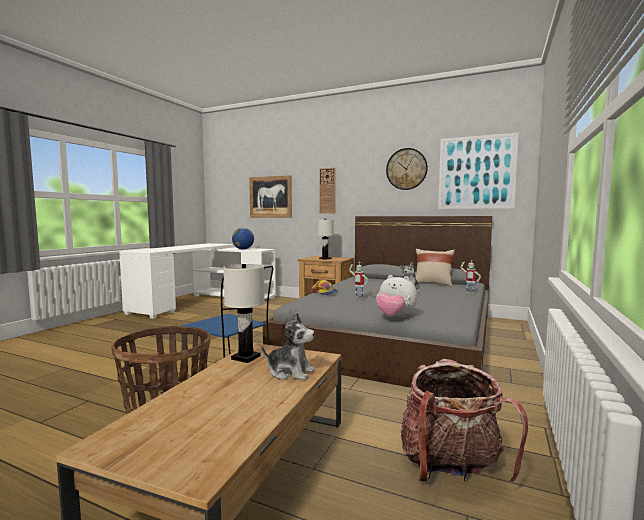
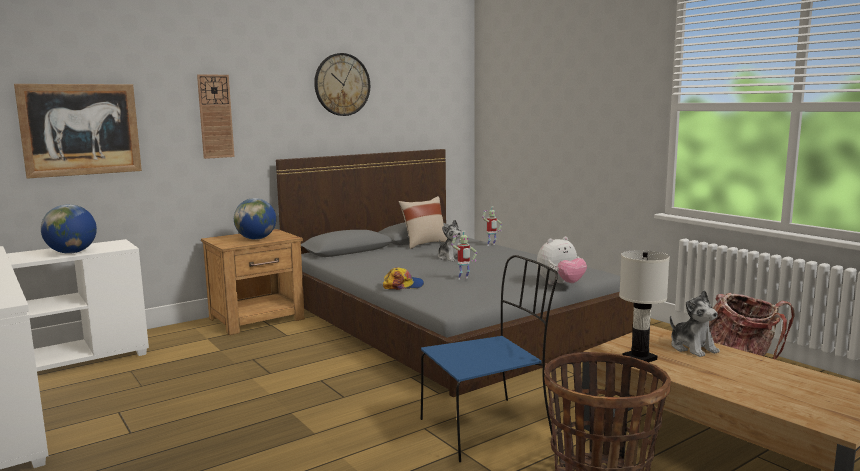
camera: 60 degrees left, 5 degrees up
plush toy [262,313,315,380] -> plush toy turned 105 degrees clockwise [670,290,720,357]
white table lamp [317,219,334,260] -> globe [234,198,276,240]
picture [438,133,519,209] -> none

